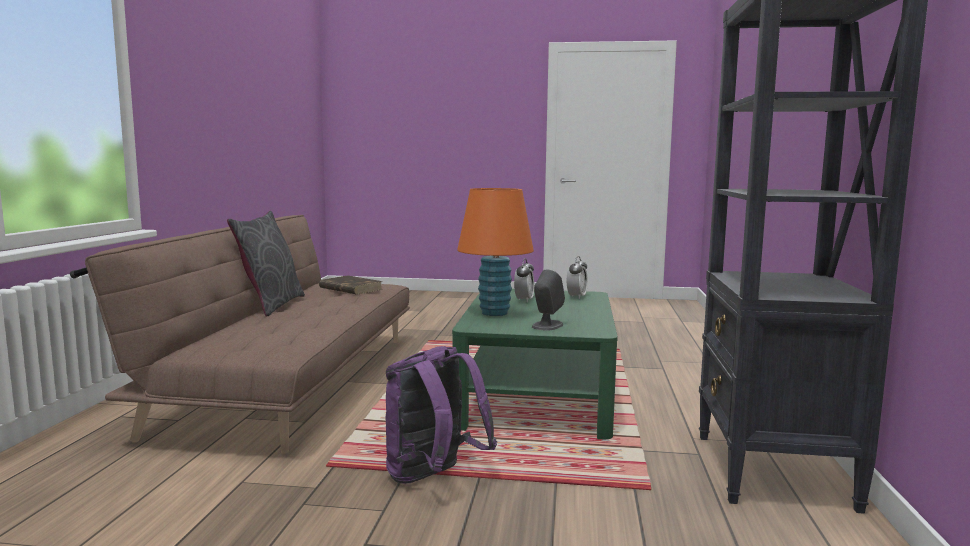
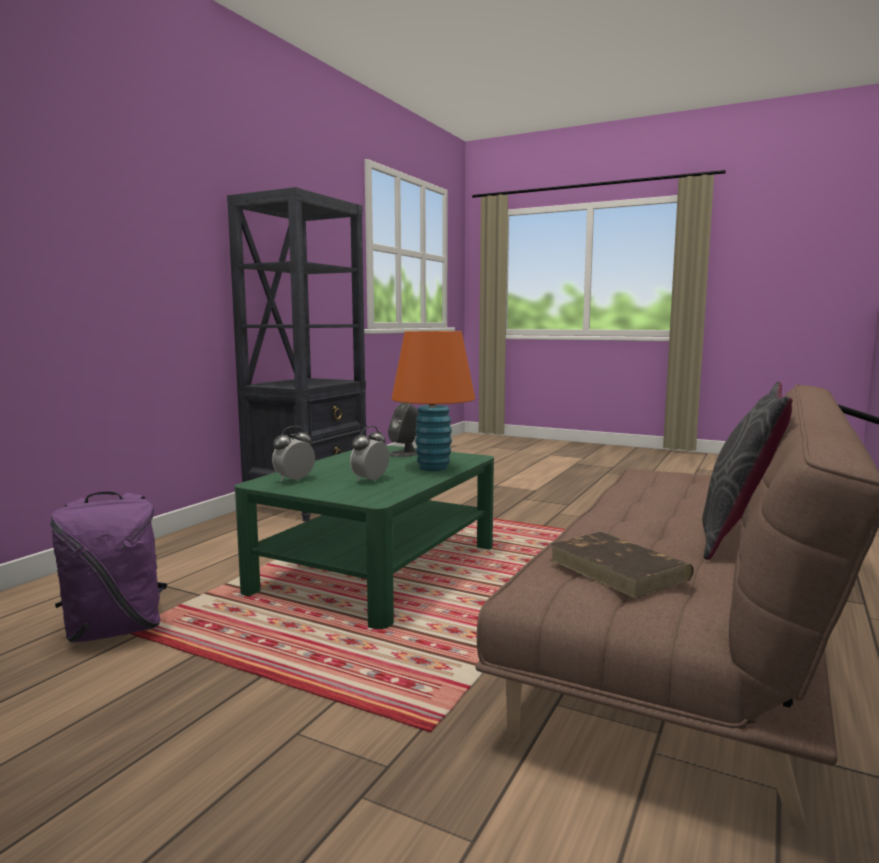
camera: 160 degrees left, 0 degrees up
purple backpack [385,346,497,484] -> purple backpack moved to [50,491,168,642]

